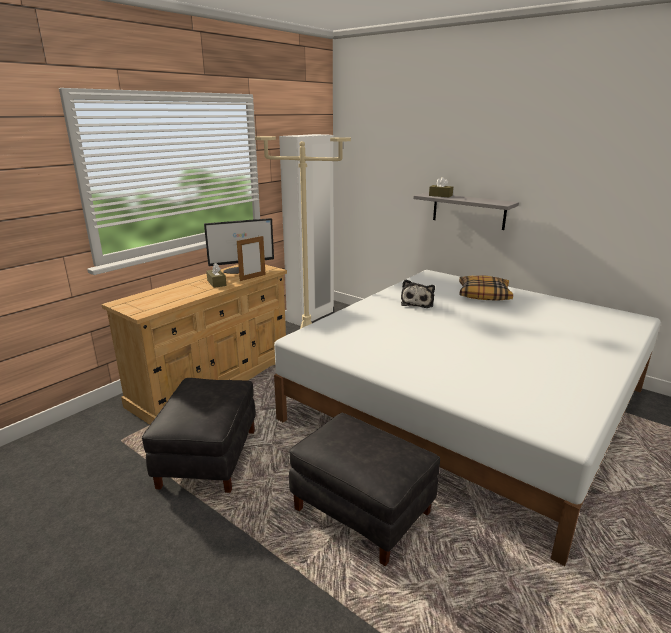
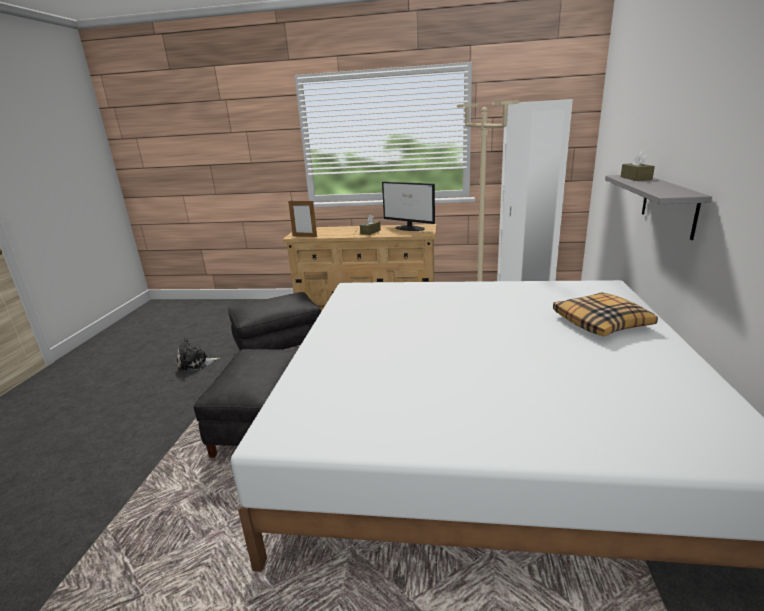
camera: 60 degrees right, 0 degrees up
picture frame [237,236,266,281] -> picture frame moved to [288,201,317,237]
plush toy [401,279,435,308] -> plush toy moved to [177,337,220,372]

